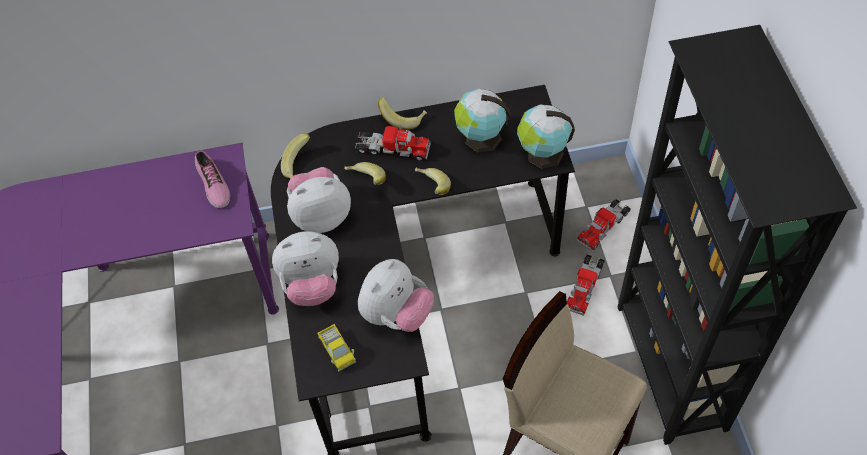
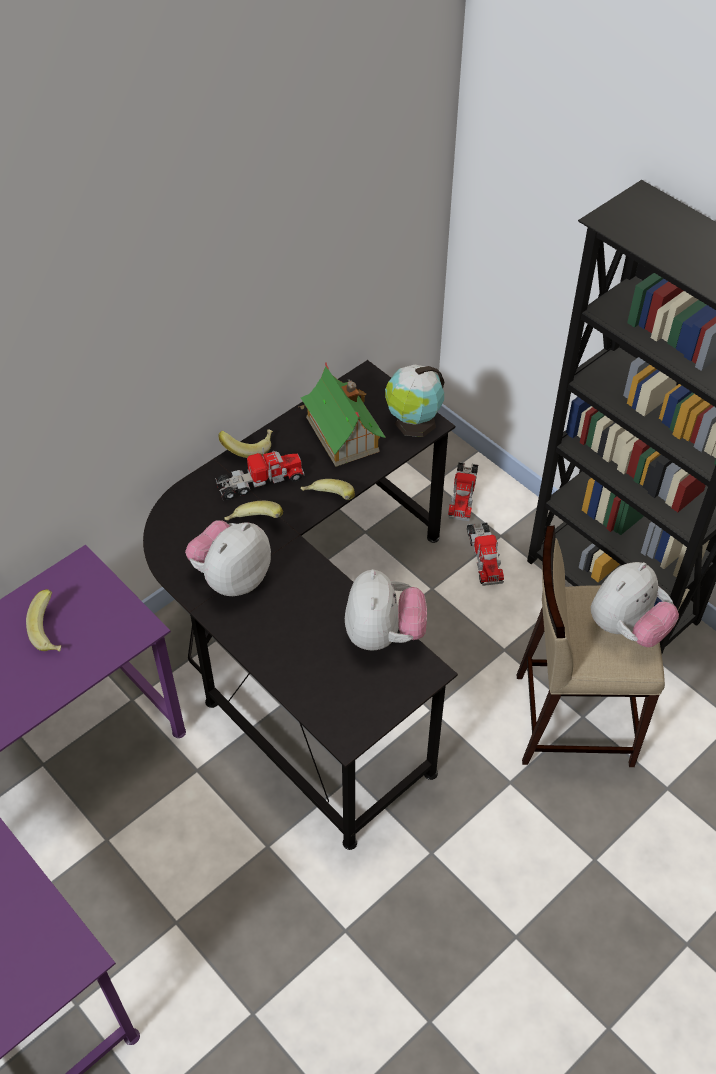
camera: 35 degrees left, 5 degrees down
shoe [195,150,230,208] -> none
plush toy [272,231,339,306] -> plush toy moved to [591,562,679,647]
banana [281,133,310,179] -> banana moved to [26,589,61,652]
toy truck [317,324,356,372] -> none
globe [454,89,510,152] -> toy house [299,362,386,467]

